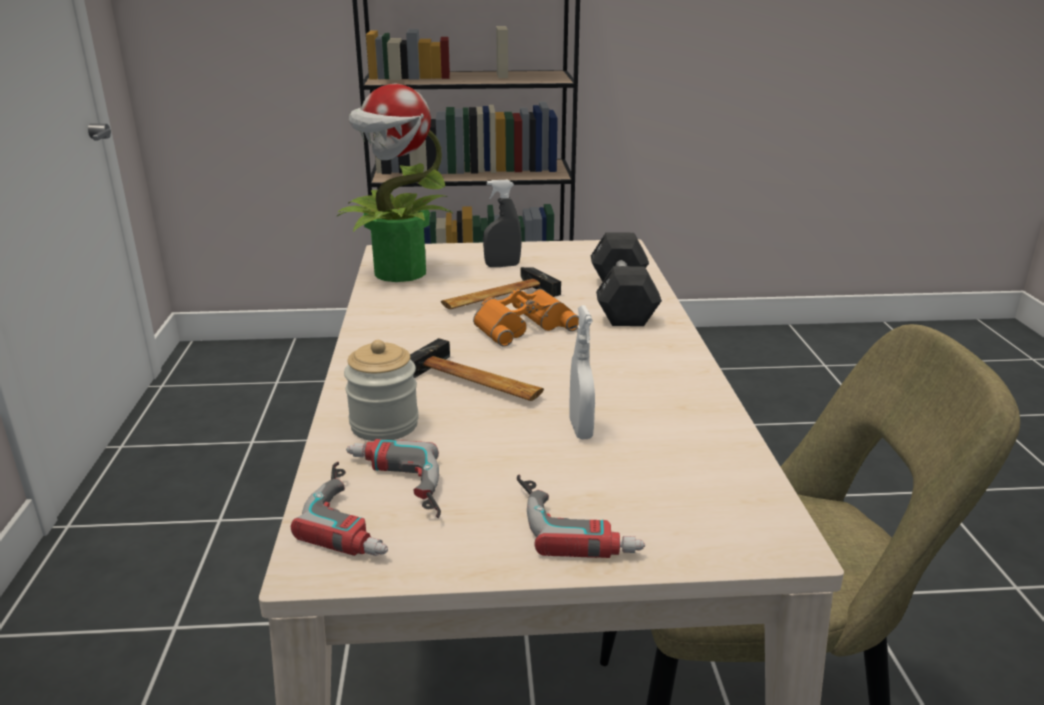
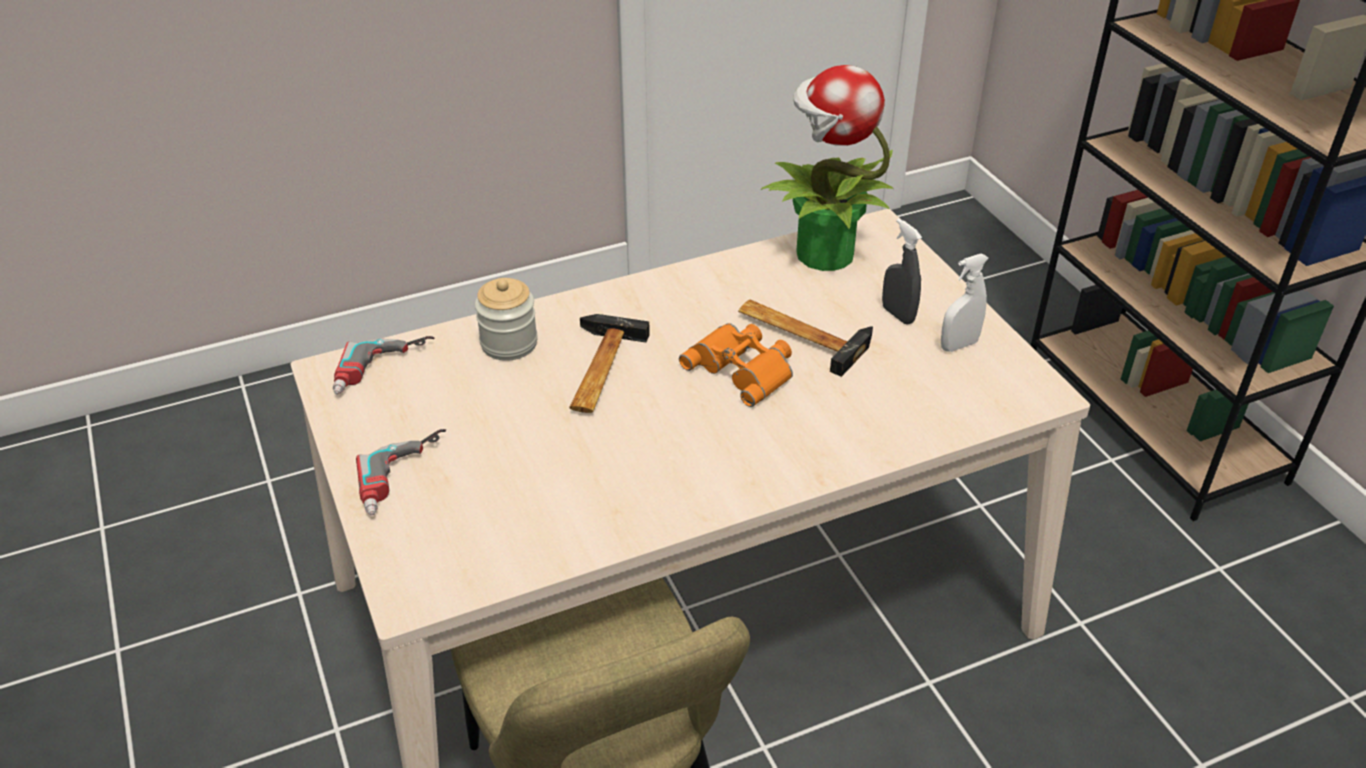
camera: 70 degrees right, 15 degrees up
power drill [346,439,441,518] -> none
white spray bottle [569,305,595,439] -> white spray bottle moved to [941,254,989,352]
black dumbbell [591,232,662,326] -> none

